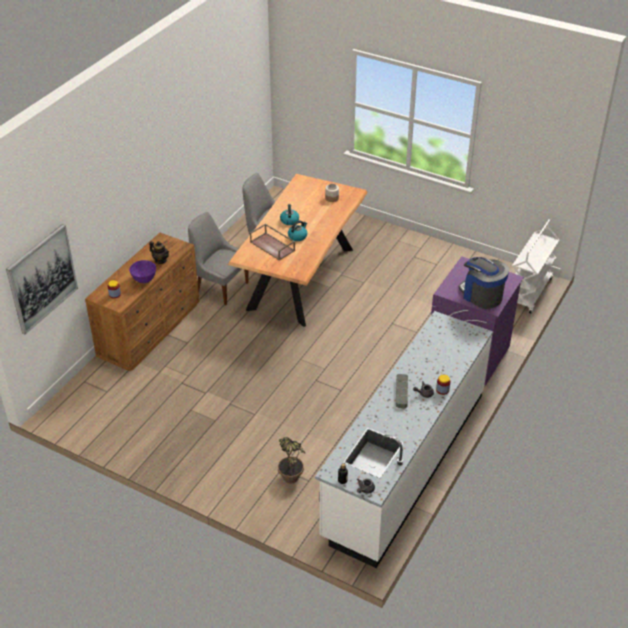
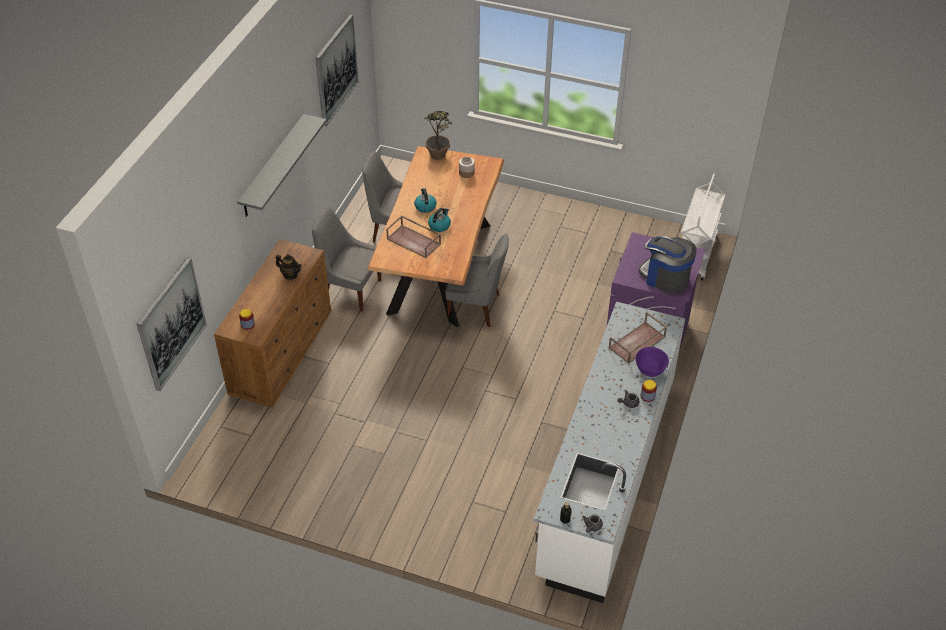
camera: 10 degrees left, 5 degrees up
purple bowl [129,260,156,283] -> purple bowl moved to [636,347,669,377]
potted plant [278,437,306,484] -> potted plant moved to [425,111,451,160]
grey tray [396,374,408,408] -> none
none -> grey shelf [237,114,327,217]
none -> picture [316,14,359,126]
none -> grey chair [445,233,509,327]
none -> brown tray [608,312,667,364]

